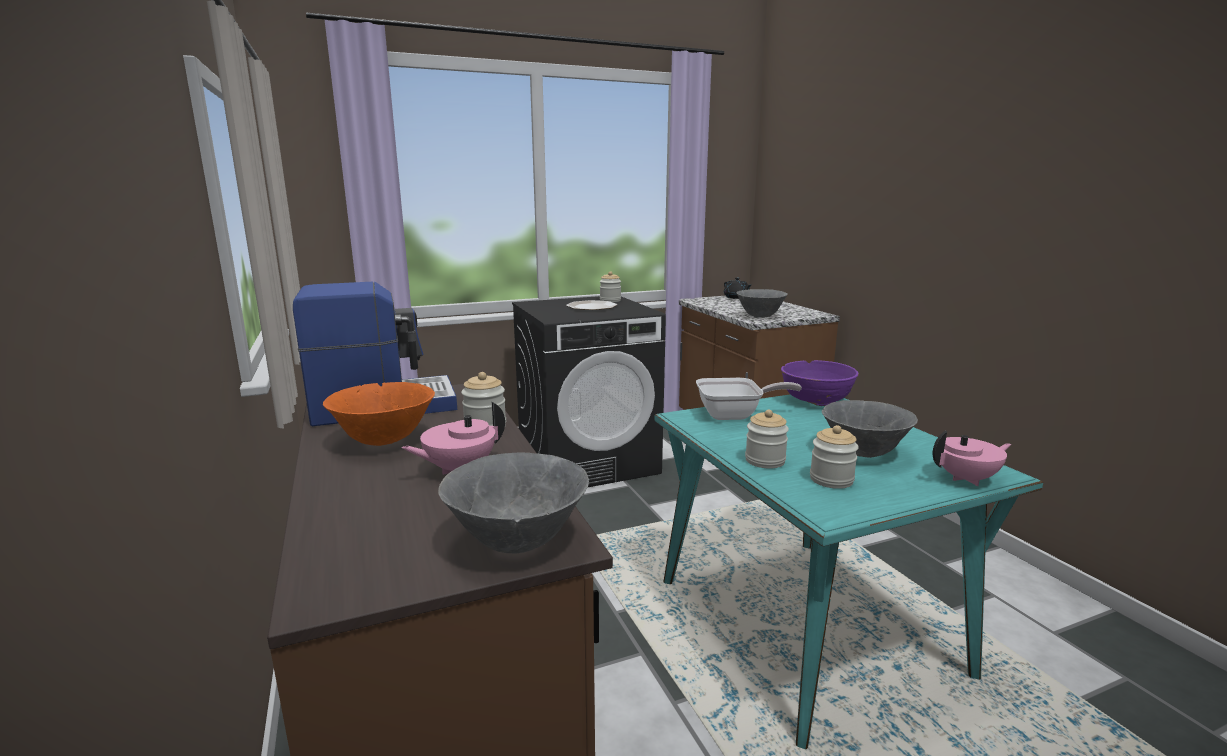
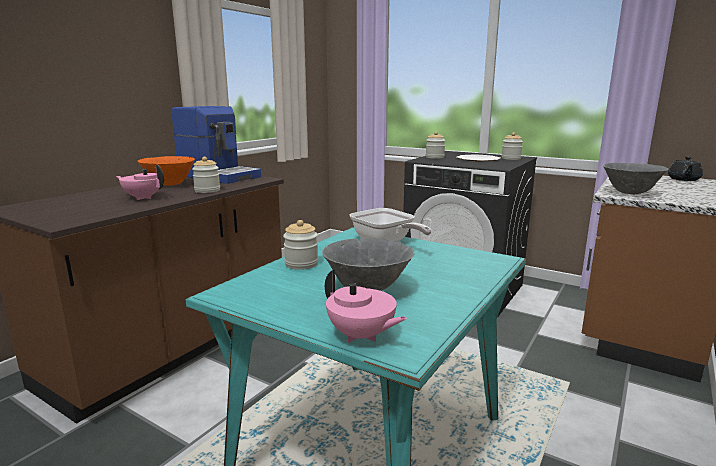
camera: 55 degrees right, 0 degrees up
grey bowl [438,452,589,554] -> none
purple bowl [781,360,859,406] -> none
jar [810,425,859,489] -> jar moved to [426,132,445,159]

